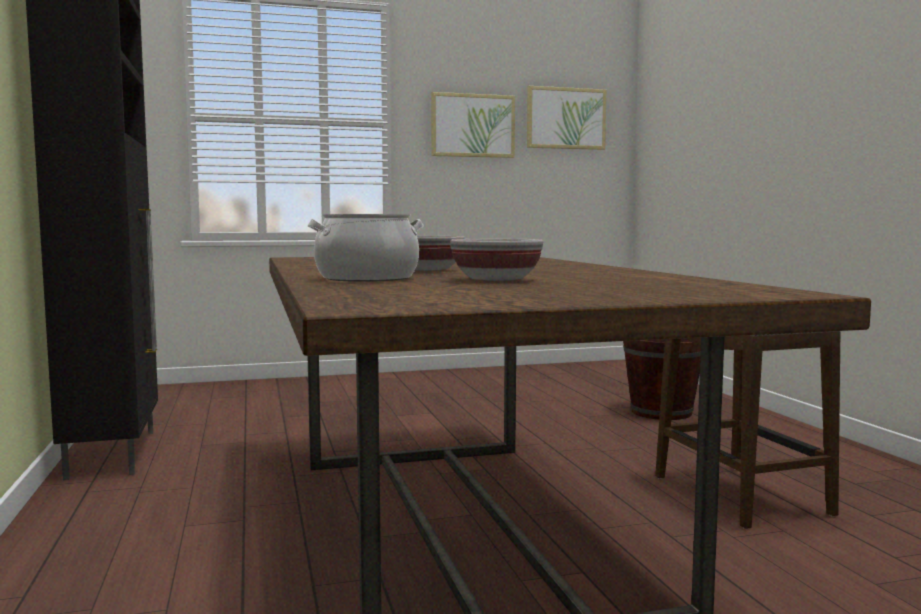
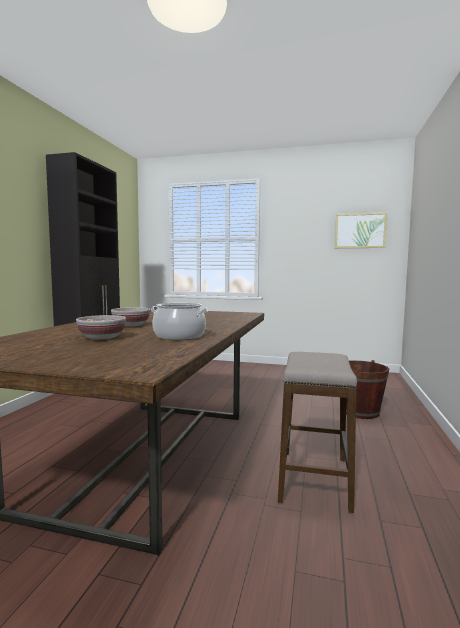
camera: 30 degrees right, 0 degrees up
cooking pot [308,214,424,282] -> cooking pot moved to [151,303,208,340]
picture [431,92,515,158] -> none

